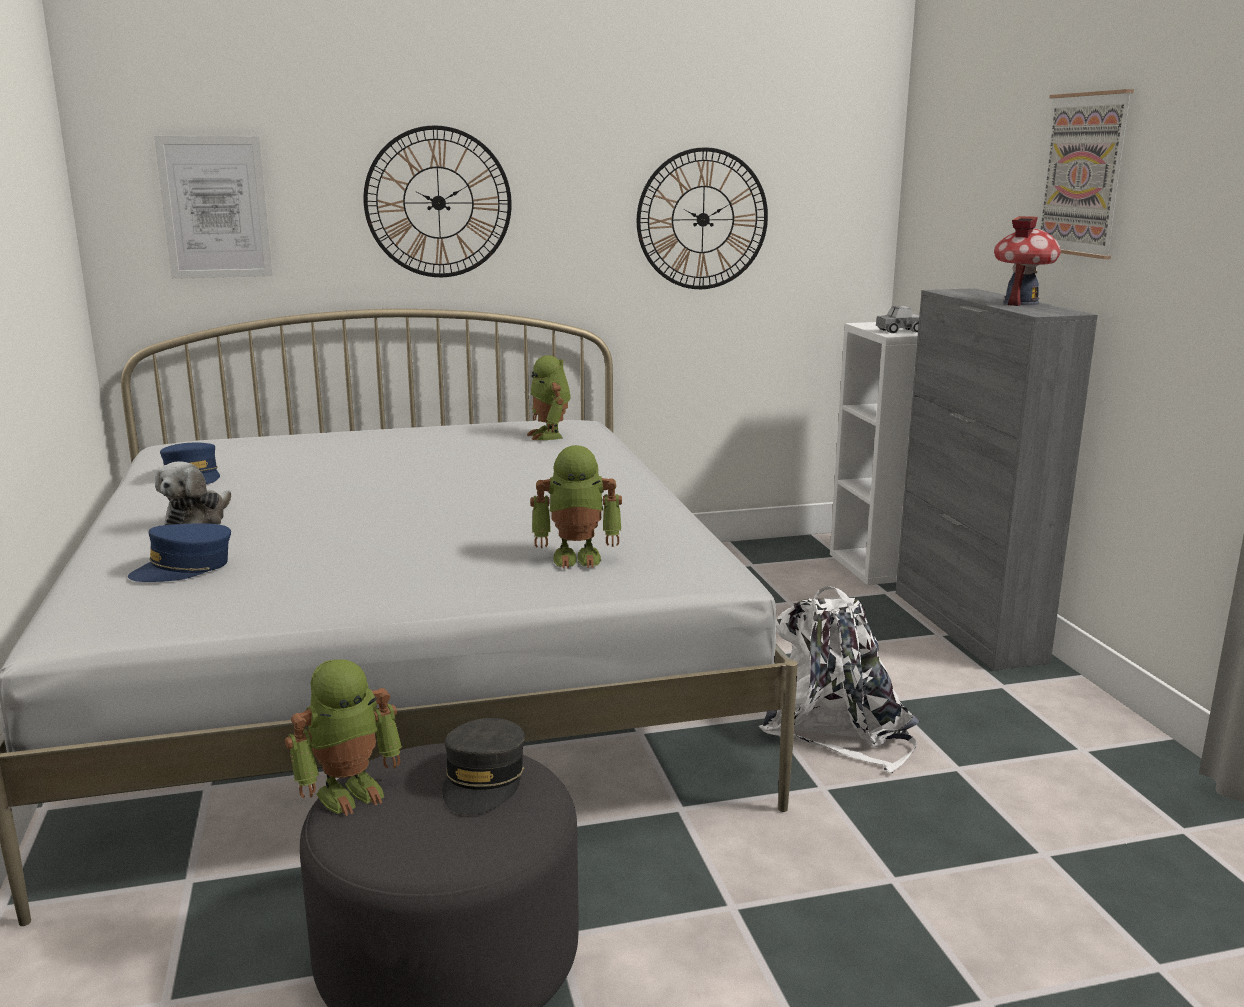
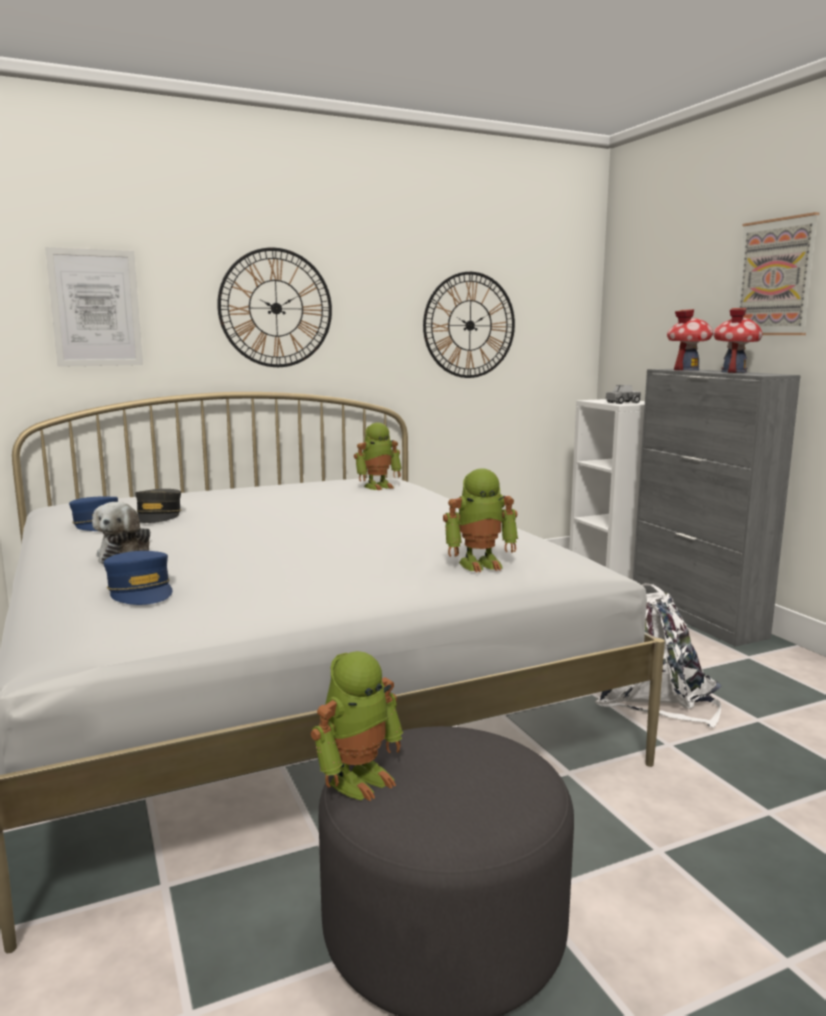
camera: 10 degrees left, 5 degrees down
blue cap [128,523,231,582] -> blue cap turned 75 degrees counterclockwise [104,551,173,605]
grey cap [442,718,525,815] -> grey cap moved to [135,489,181,523]
toy robot [527,355,571,440] -> toy robot turned 90 degrees counterclockwise [354,423,401,490]
none -> toy house [667,309,713,371]

